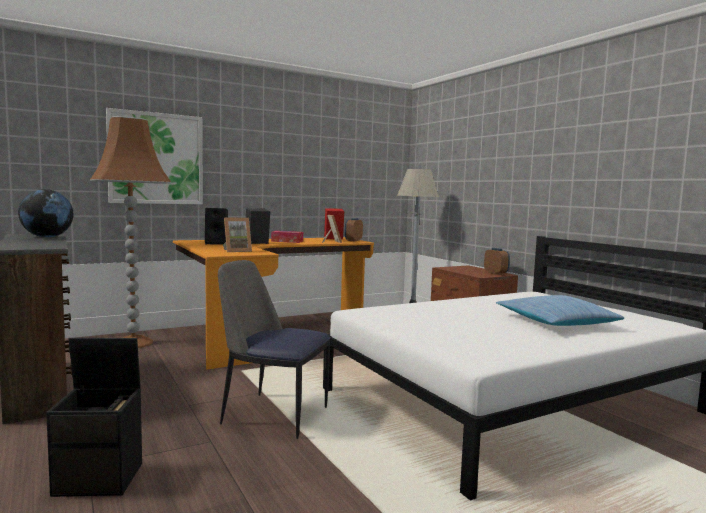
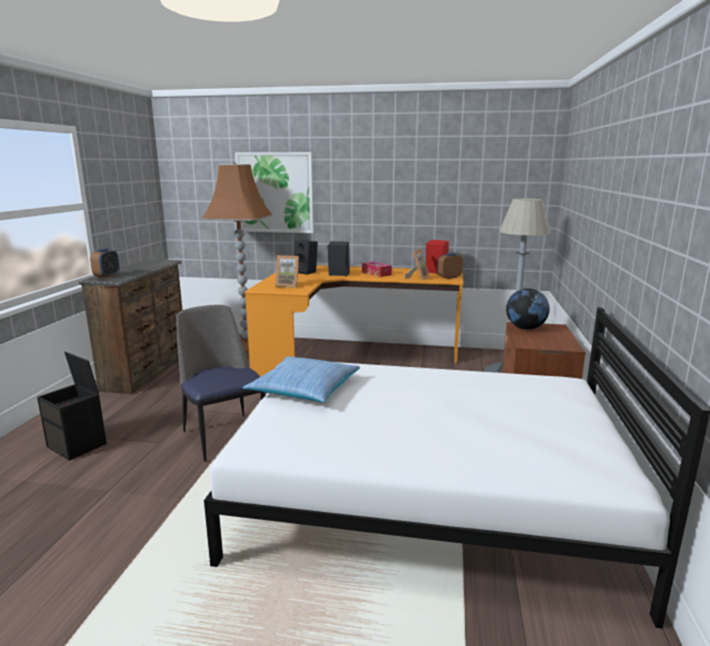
camera: 40 degrees right, 10 degrees up
globe [18,189,73,237] -> globe moved to [506,288,549,330]
alarm clock [484,248,510,275] -> alarm clock moved to [90,248,120,278]
pillow [496,295,624,326] -> pillow moved to [243,356,360,403]

